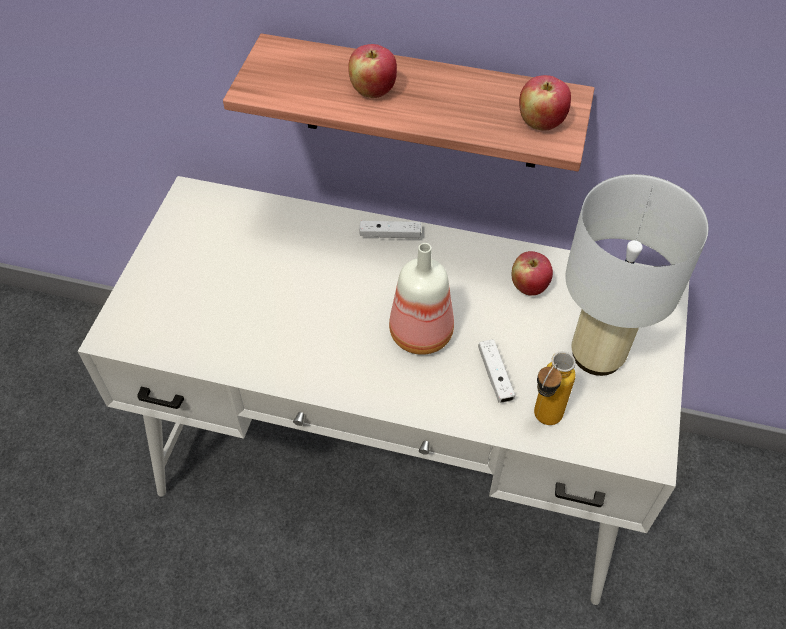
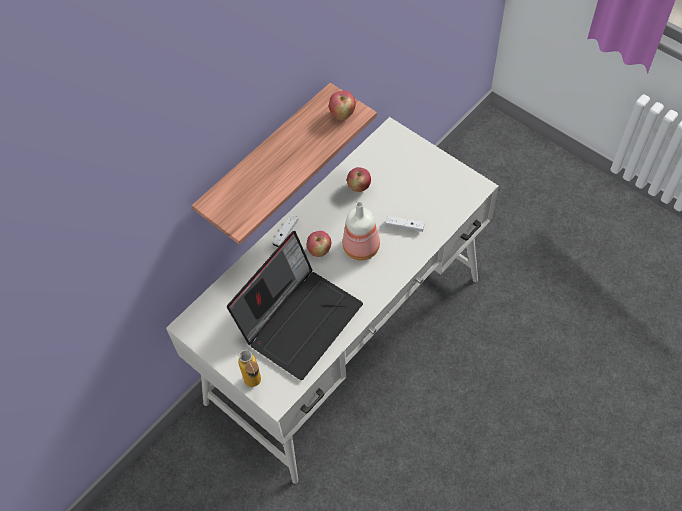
camera: 60 degrees left, 5 degrees up
apple [348,44,397,98] -> apple moved to [307,231,331,257]
bottle [534,351,576,425] -> bottle moved to [238,350,261,387]
white table lamp [565,174,709,376] -> none
none -> laptop [227,231,363,380]

